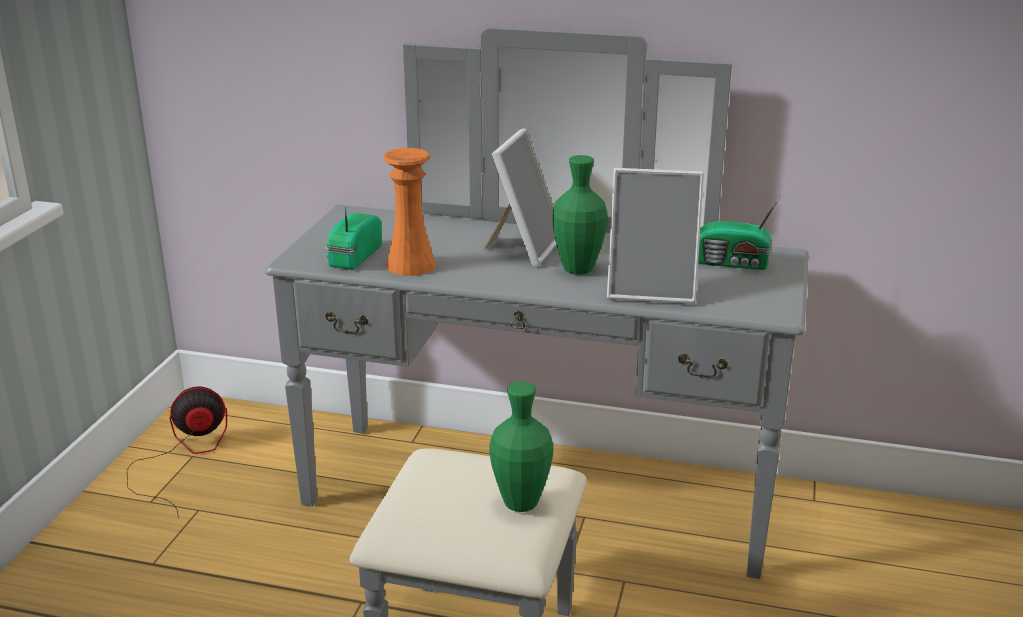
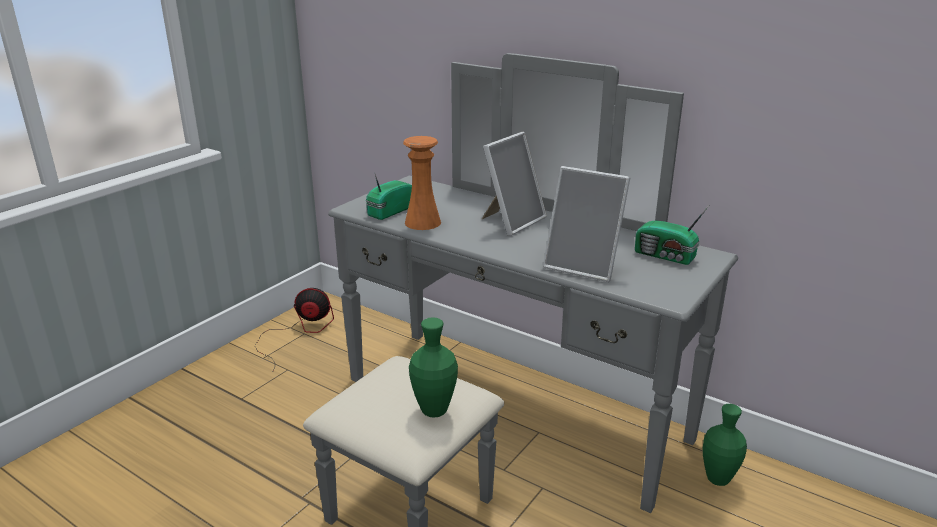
camera: 20 degrees right, 0 degrees up
green vase [553,155,607,275] -> green vase moved to [703,404,747,486]

